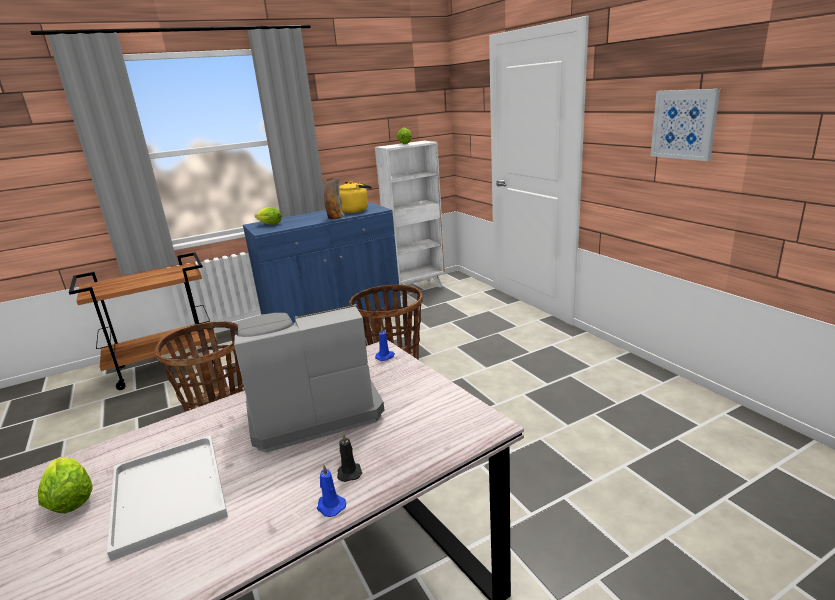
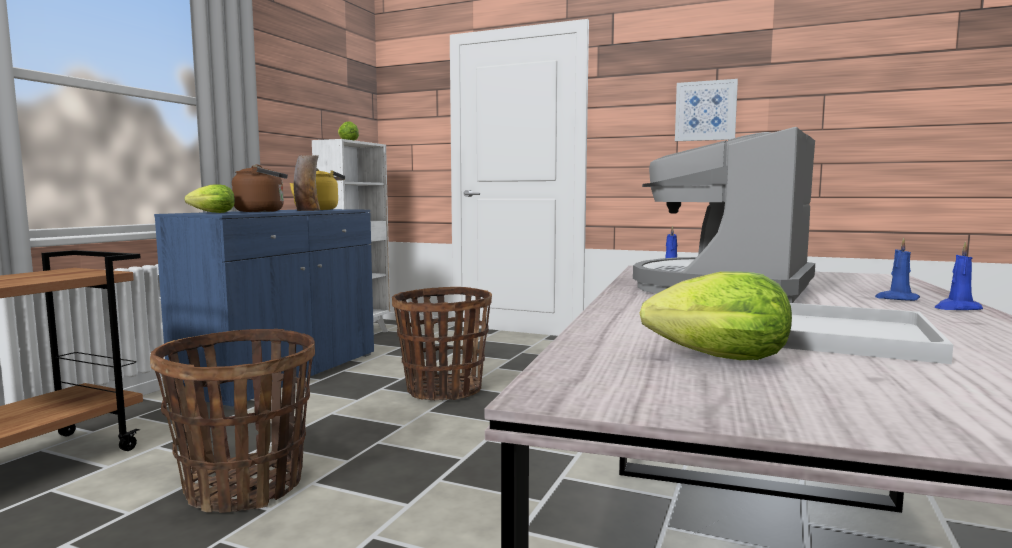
camera: 40 degrees left, 15 degrees down
black candle [337,433,362,482] -> blue candle [875,238,920,301]
none -> brown kettle [232,164,288,212]

